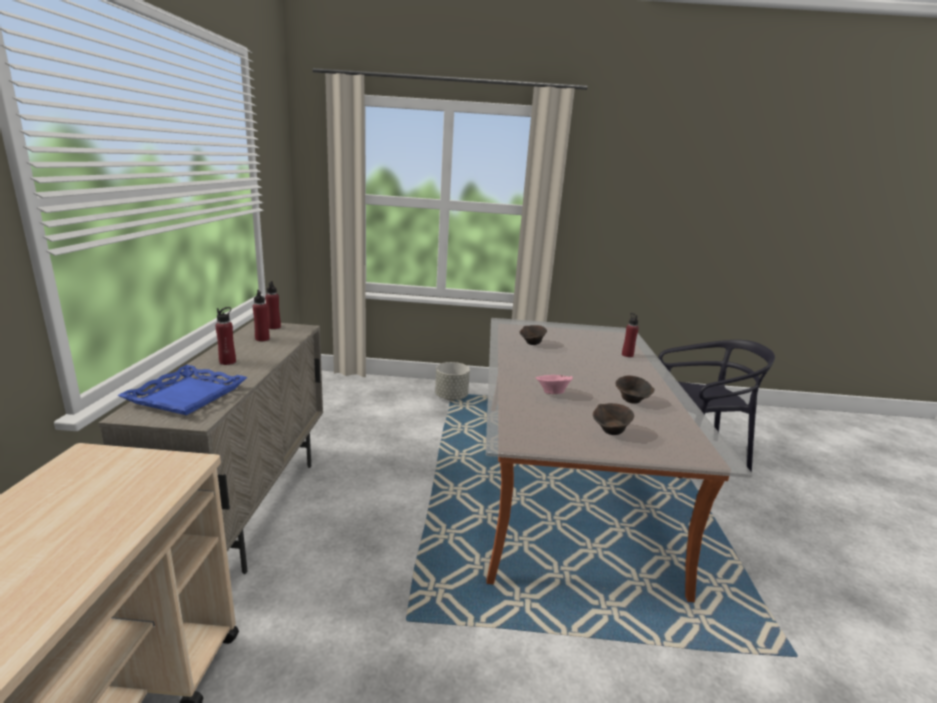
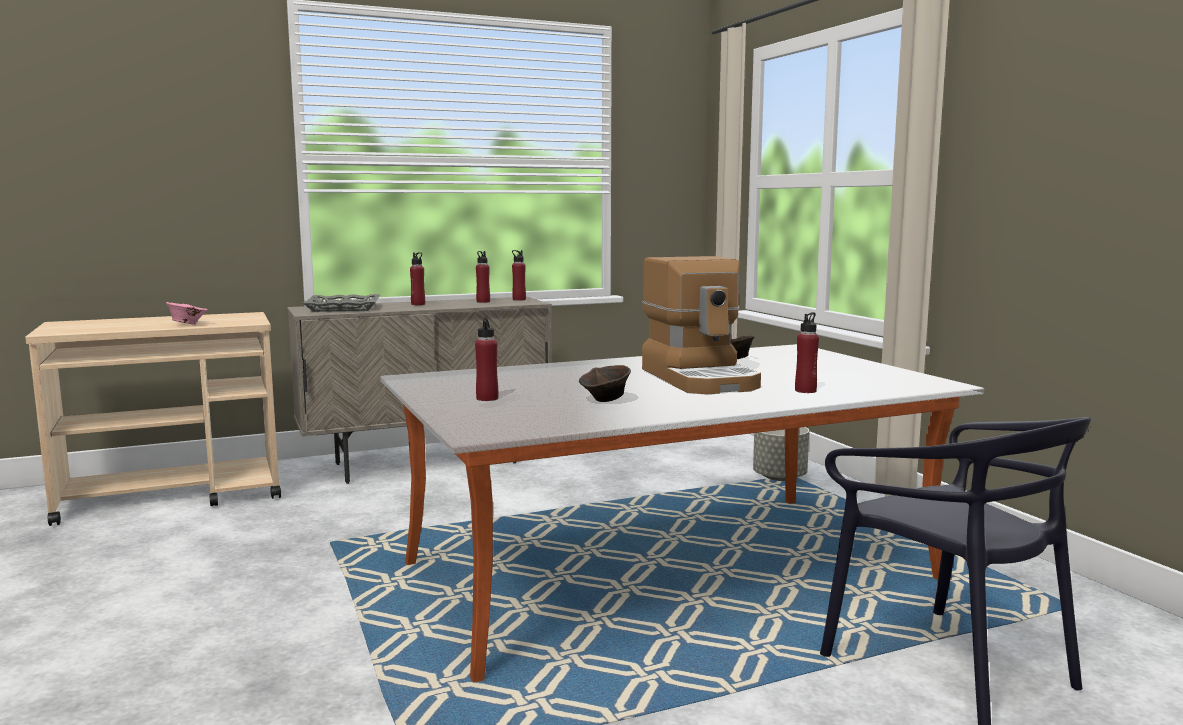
camera: 65 degrees right, 10 degrees down
blue tray [117,365,247,415] -> grey tray [303,294,380,312]
pink bowl [536,375,573,394] -> pink bowl moved to [166,302,208,325]
brown bowl [593,403,634,435] -> red bottle [475,317,499,401]
none -> coffee machine [642,256,761,394]

